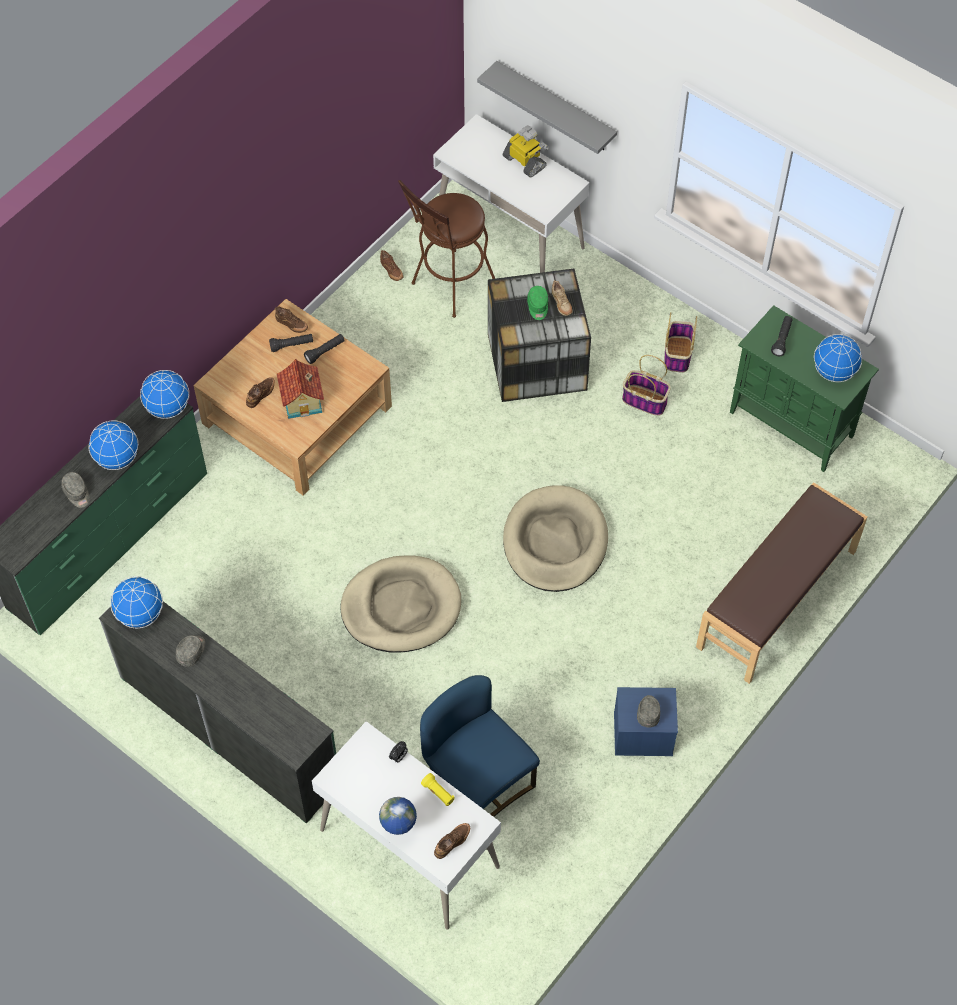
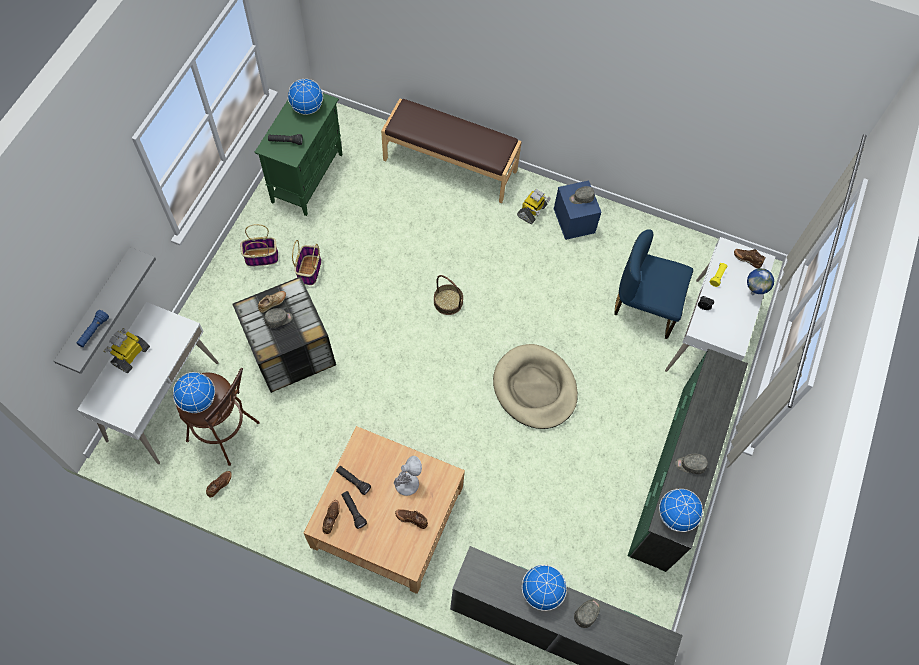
camera: 110 degrees left, 5 degrees up
globe [140,370,189,419] -> globe moved to [173,372,215,413]
toy house [277,359,324,419] -> white table lamp [394,456,422,496]
blue chair [420,675,540,817] -> blue chair turned 75 degrees clockwise [614,229,693,339]
beige dog bed [503,485,608,592] -> basket [434,275,463,315]
green cap [527,286,548,320] -> grey cap [264,308,293,328]
none -> blue flashlight [76,310,109,347]
none -> toy robot [517,189,551,224]

